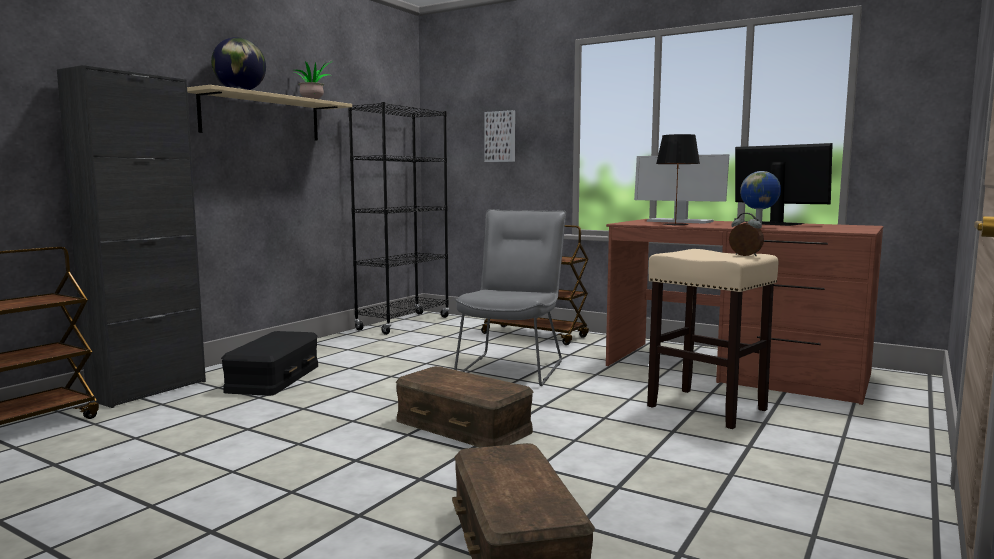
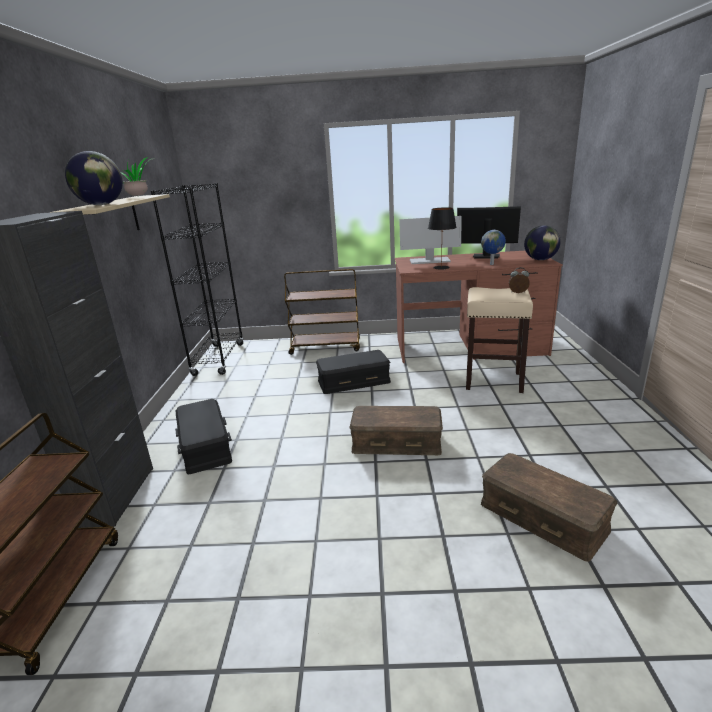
camera: 30 degrees left, 15 degrees up
grey chair [454,209,566,386] -> black storage box [316,350,391,394]
picture [485,110,515,162] -> none
none -> globe [524,225,561,260]

